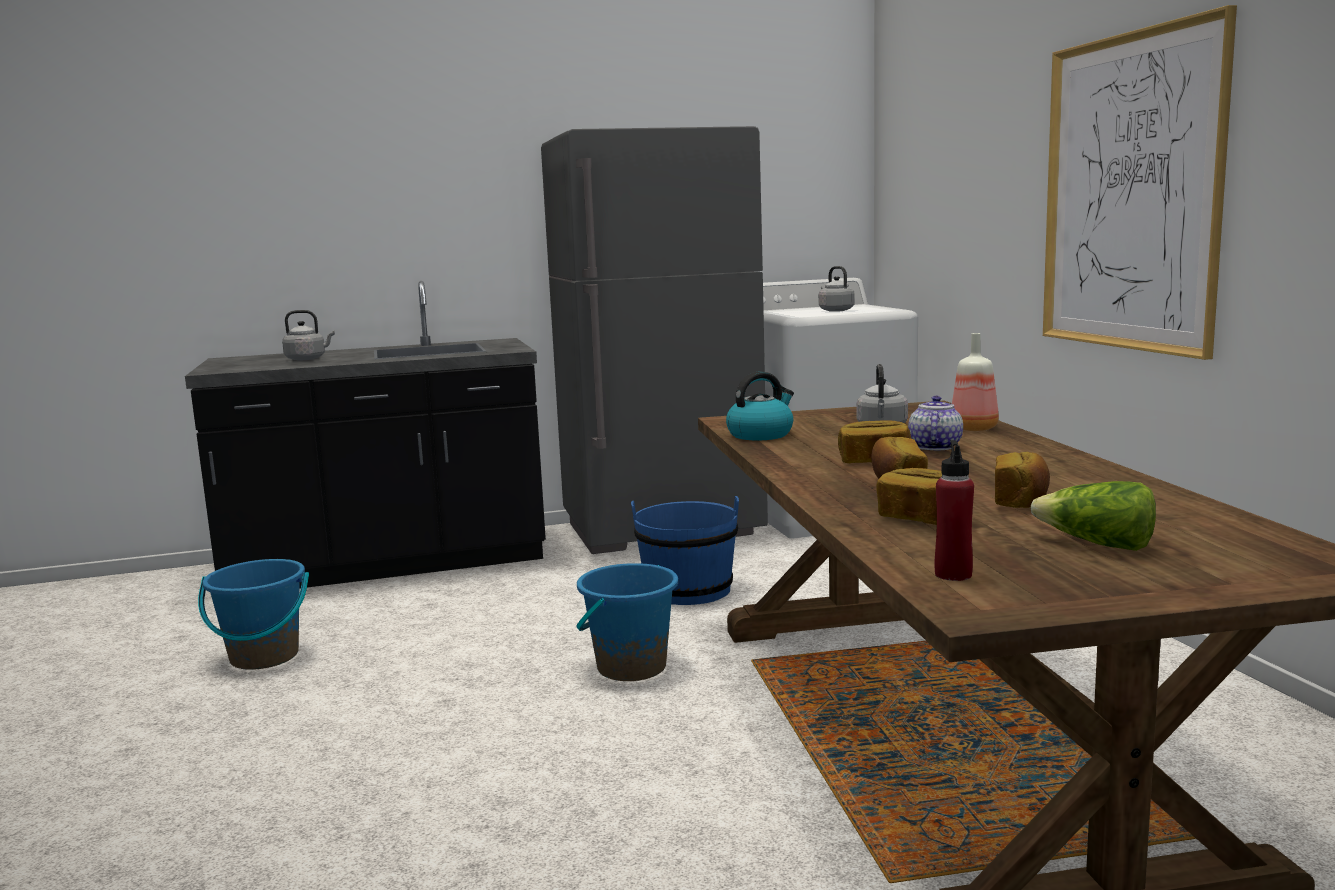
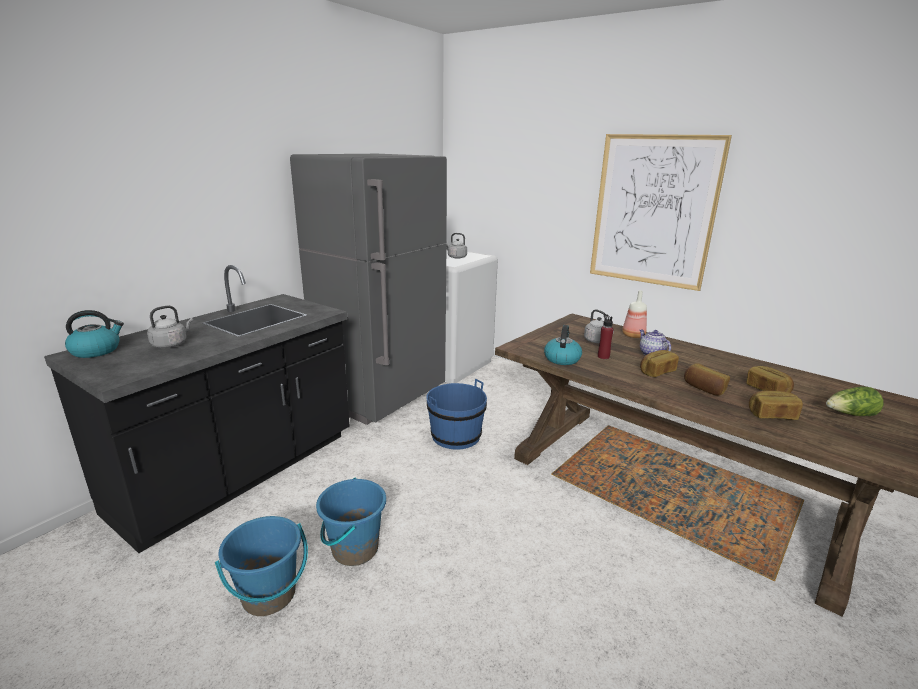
camera: 40 degrees left, 10 degrees up
blue bucket [577,563,678,681] -> blue bucket moved to [316,477,386,566]
red bottle [934,440,974,581] -> red bottle moved to [598,314,614,359]
none -> kettle [65,310,124,358]

